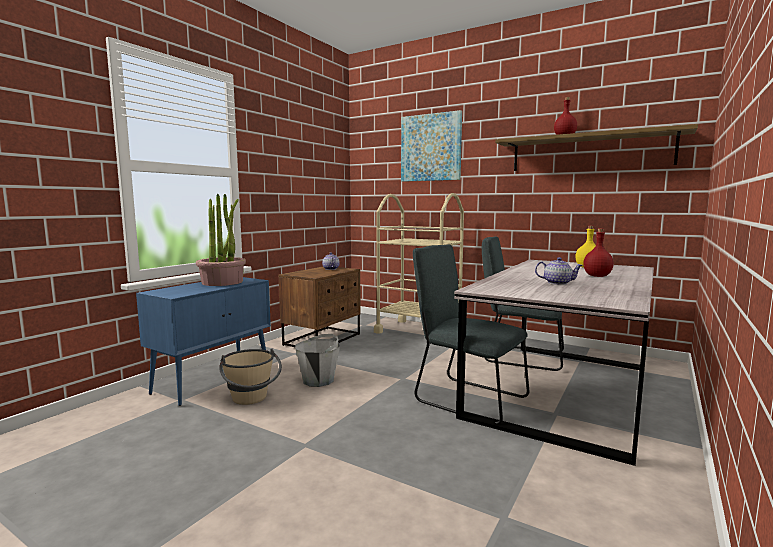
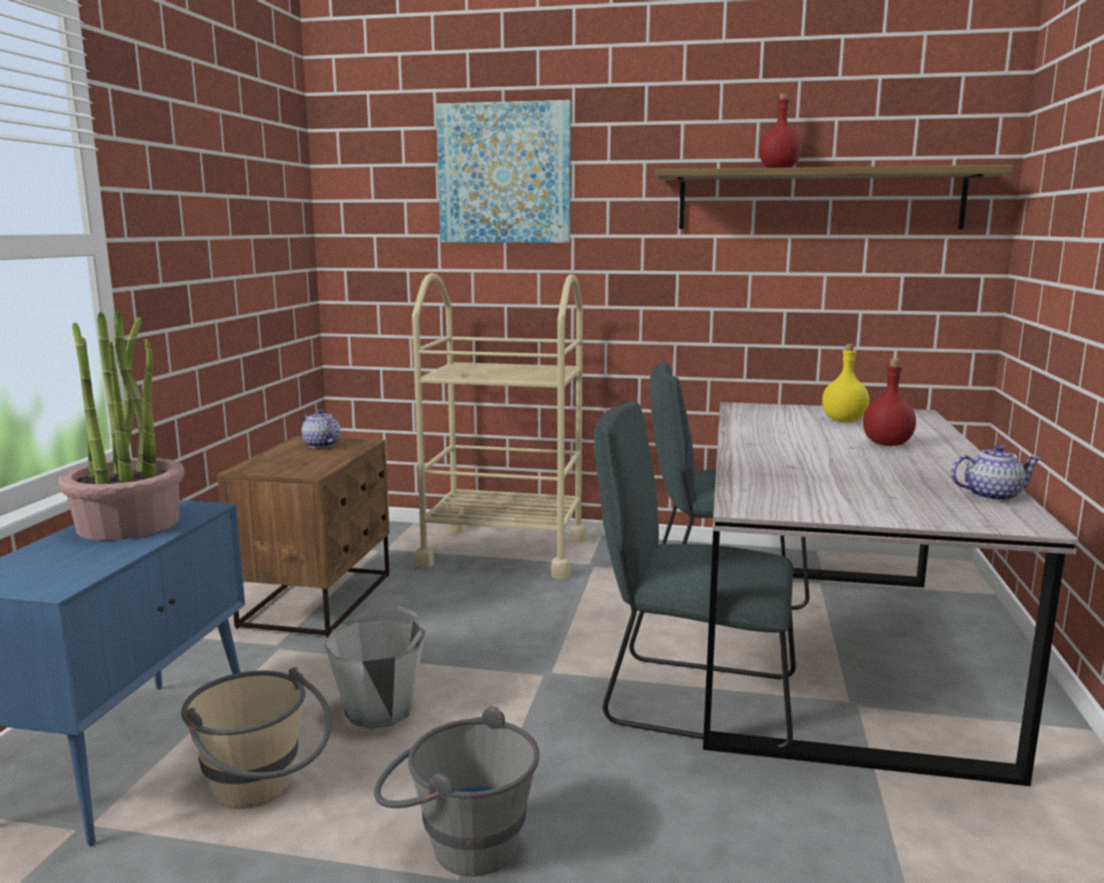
camera: 20 degrees left, 5 degrees up
teapot [535,257,583,285] -> teapot moved to [951,445,1041,501]
none -> grey bucket [374,707,540,877]

